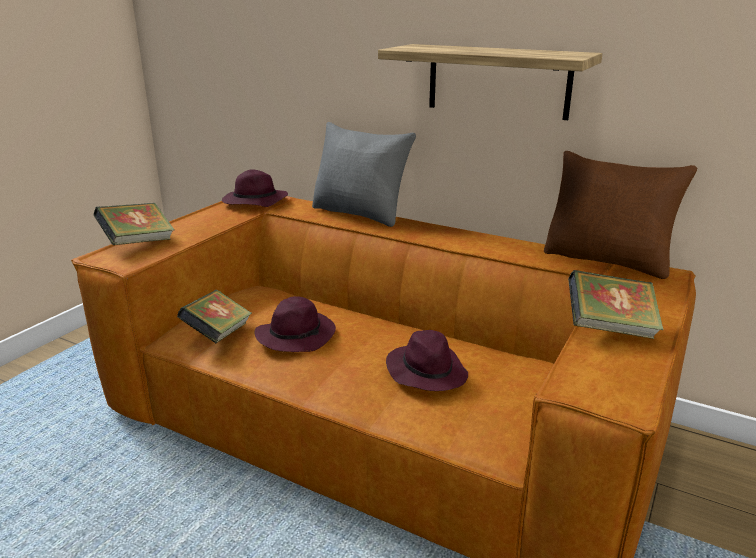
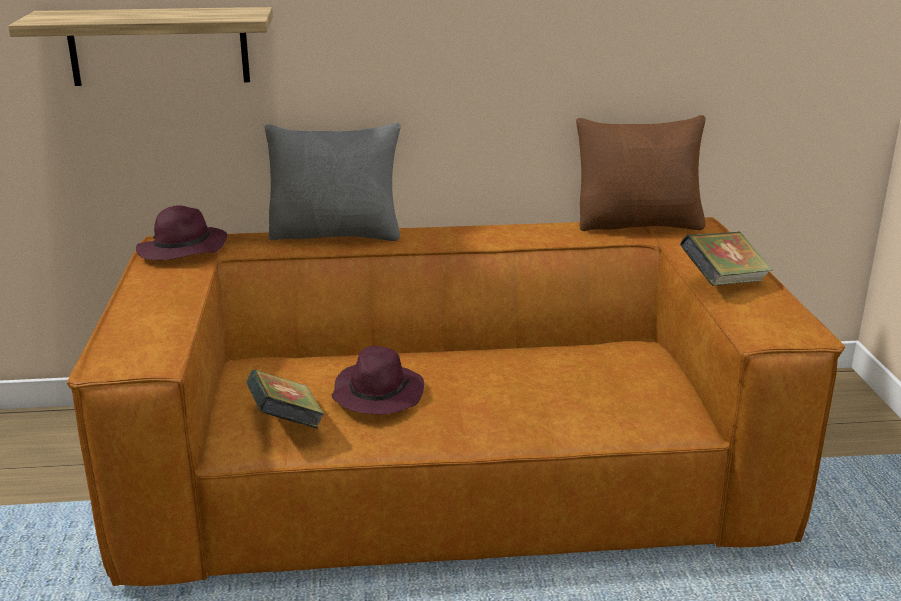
camera: 35 degrees left, 0 degrees up
book [94,203,175,245] -> none
shelf [378,44,602,120] -> shelf moved to [8,7,273,86]
purple hat [386,330,468,391] -> none

